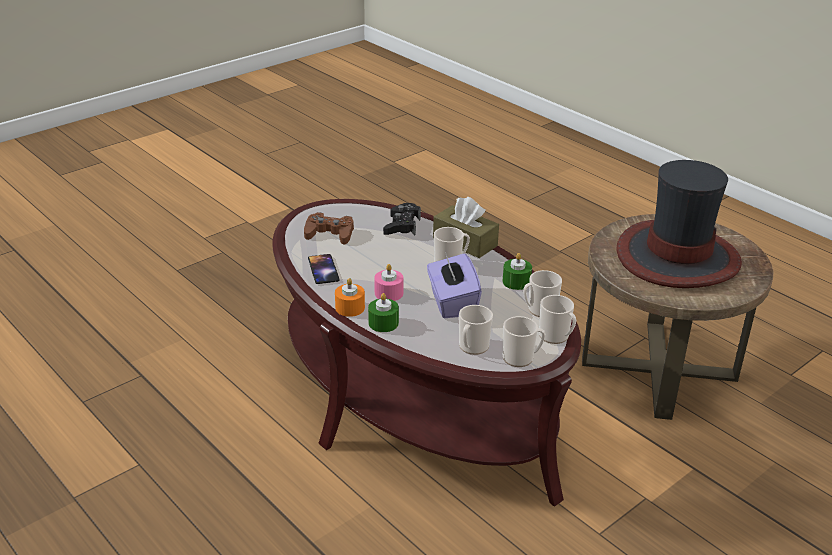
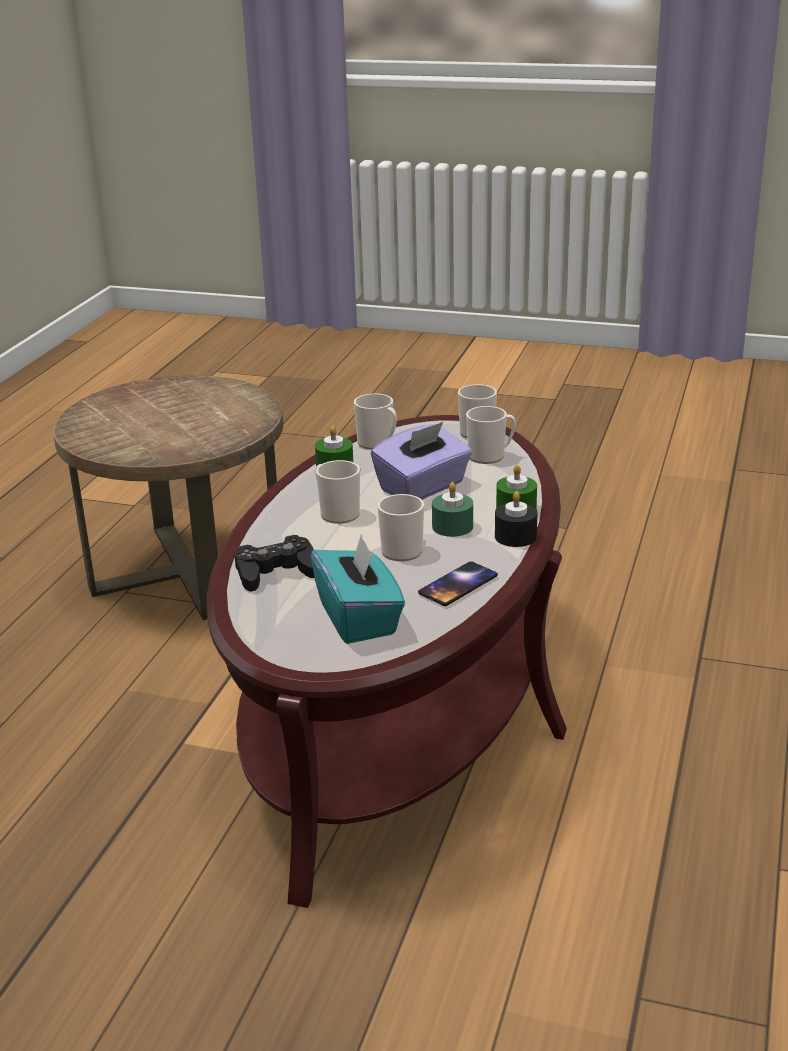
camera: 120 degrees left, 5 degrees down
brown game controller [304,212,354,245] -> turquoise tissue box [311,533,405,644]
orange candle [335,278,365,317] -> black candle [495,491,537,547]
pink candle [374,264,404,301] -> green candle [432,482,473,537]
brown tissue box [433,197,499,258] -> none
mug [539,295,576,344] -> mug moved to [377,494,424,561]
hat [616,160,742,288] -> none

